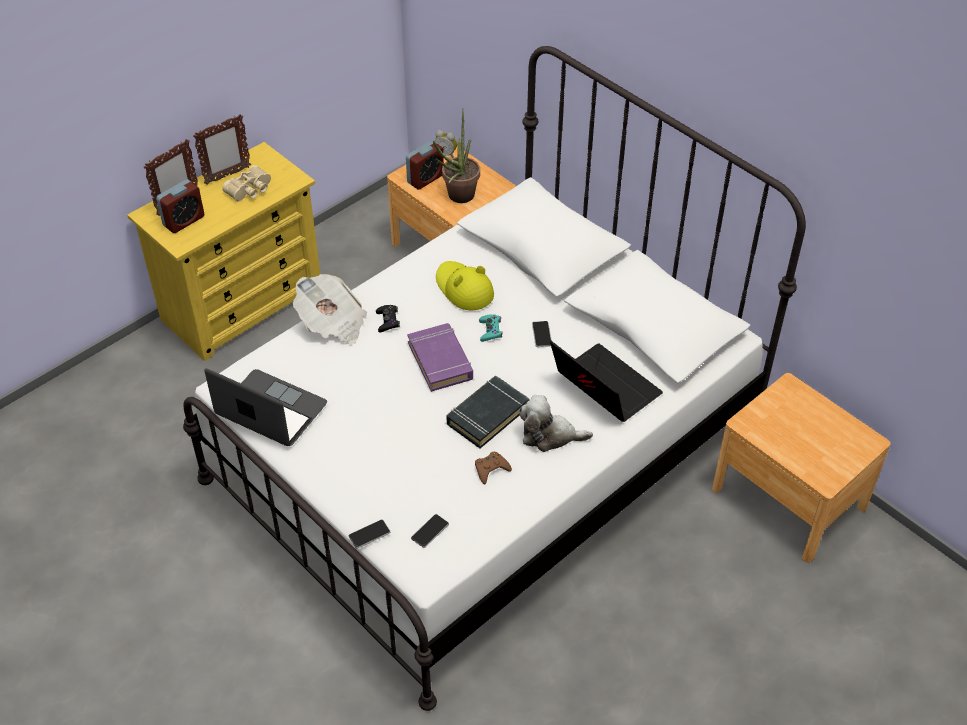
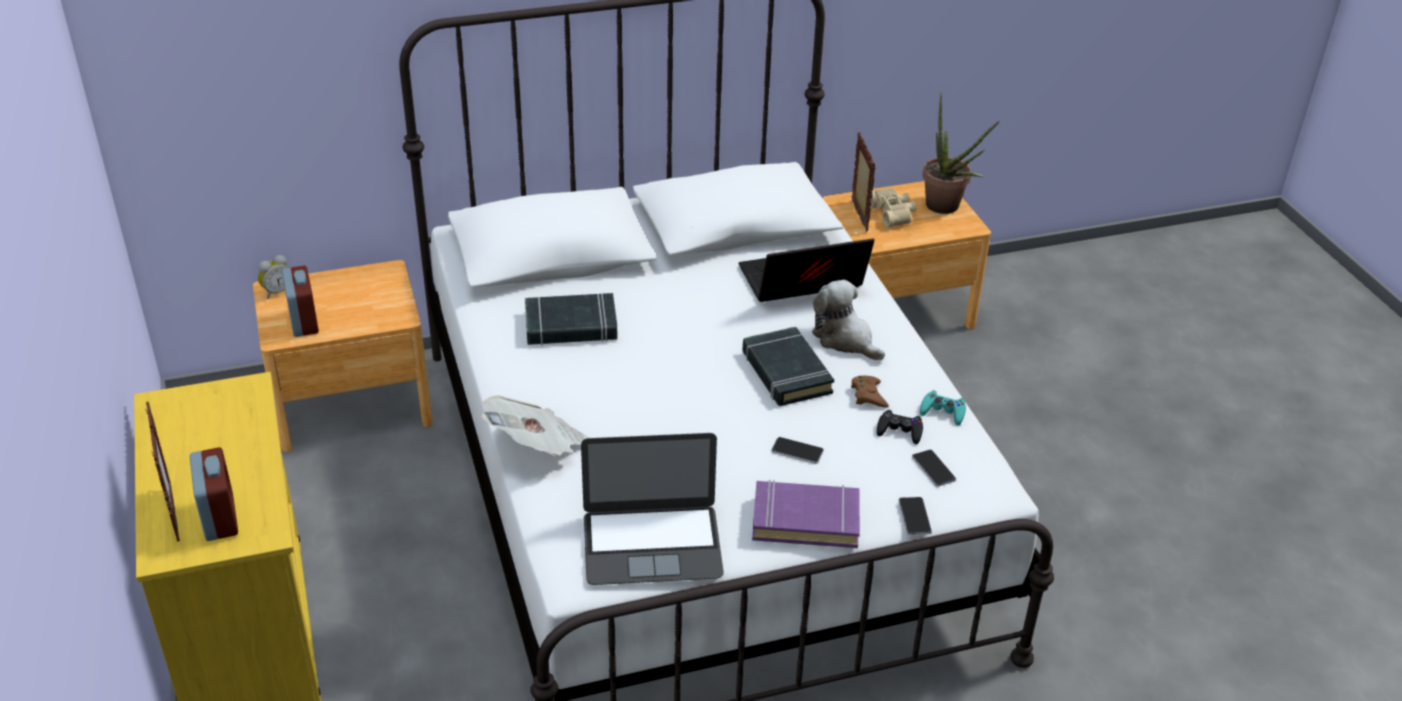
camera: 65 degrees left, 10 degrees down
picture frame [193,114,251,185] -> picture frame moved to [852,132,876,232]
laptop [205,368,327,446] -> laptop turned 150 degrees counterclockwise [581,433,724,585]
beige binoculars [222,165,271,201] -> beige binoculars moved to [870,188,916,228]
black game controller [376,305,400,332] -> black game controller moved to [877,410,923,444]
purple book [407,323,473,392] -> purple book moved to [752,480,860,548]
potted plant [433,108,480,203] -> potted plant moved to [923,92,1000,214]
yellow hat [436,261,494,311] -> black book [525,293,618,346]
turquoise game controller [479,314,502,342] -> turquoise game controller moved to [920,390,966,425]
plush toy [519,395,593,452] -> plush toy turned 105 degrees clockwise [812,279,885,360]
phone [532,321,552,347] -> phone moved to [771,437,824,464]

